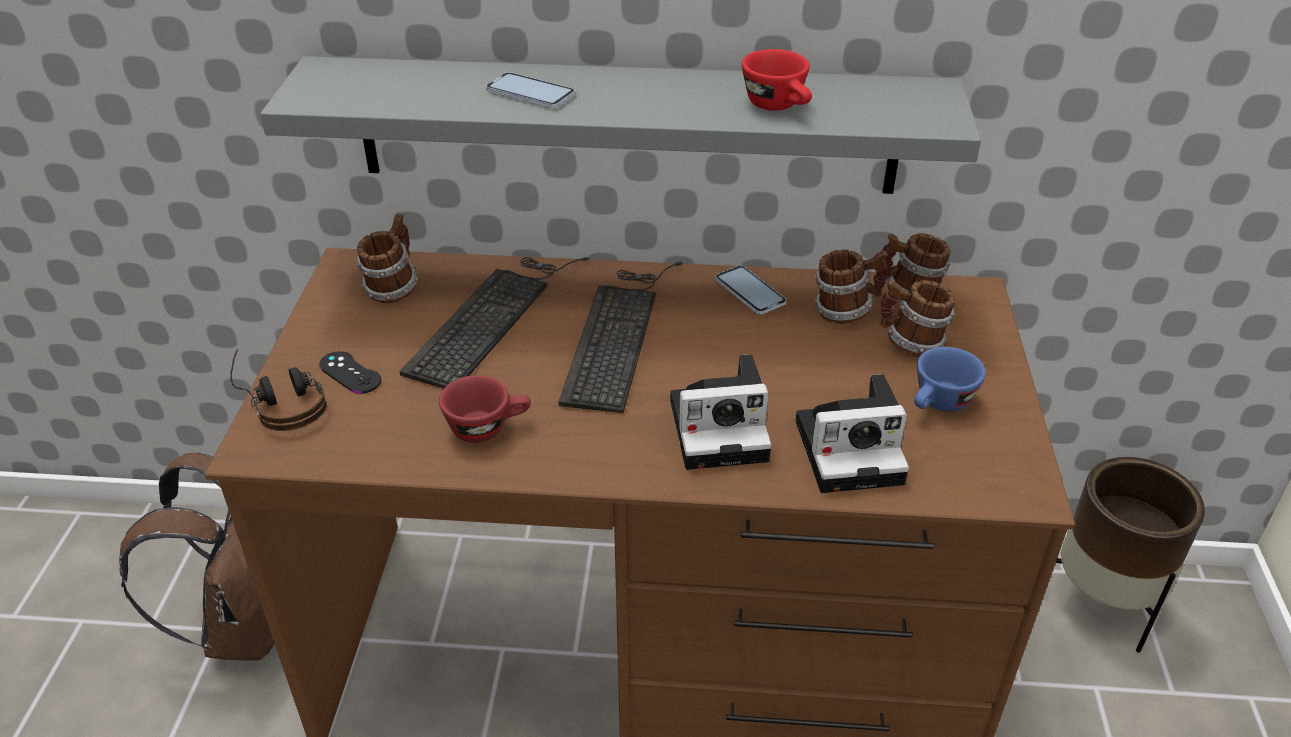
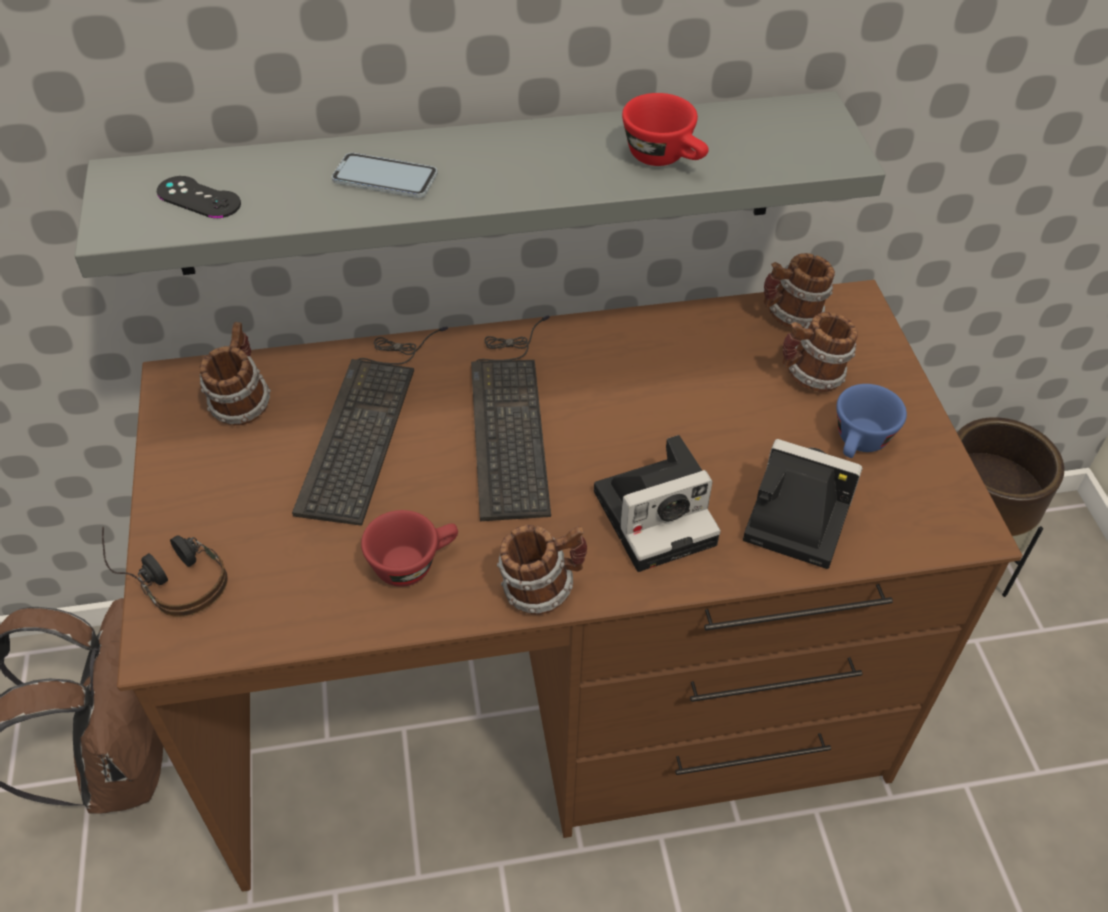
camera: 15 degrees left, 10 degrees up
black game controller [319,351,381,393] -> black game controller moved to [157,176,241,218]
phone [715,265,787,314] -> none
camera [796,374,909,493] -> camera turned 135 degrees counterclockwise [743,439,862,569]
mug [815,250,888,324] -> mug moved to [497,525,587,615]

